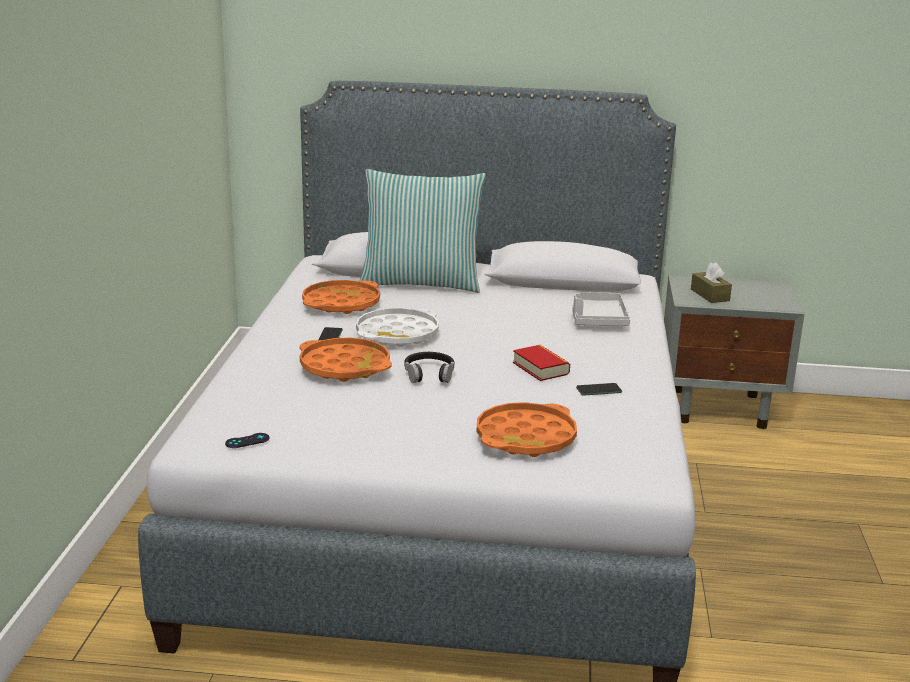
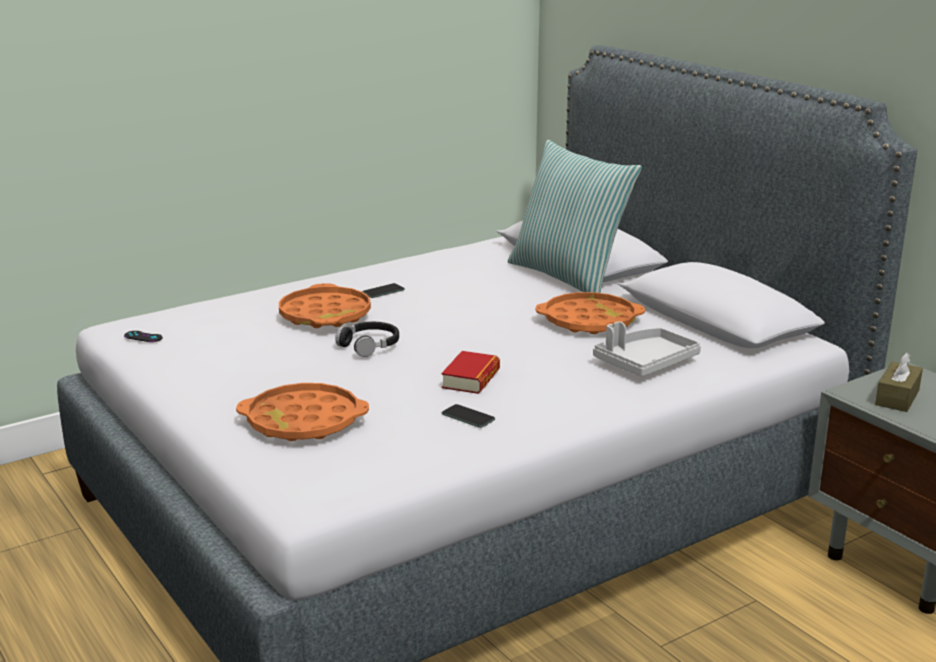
camera: 50 degrees right, 0 degrees up
orange tray [302,280,380,314] -> orange tray moved to [536,292,645,334]
white tray [356,308,439,347] -> none

